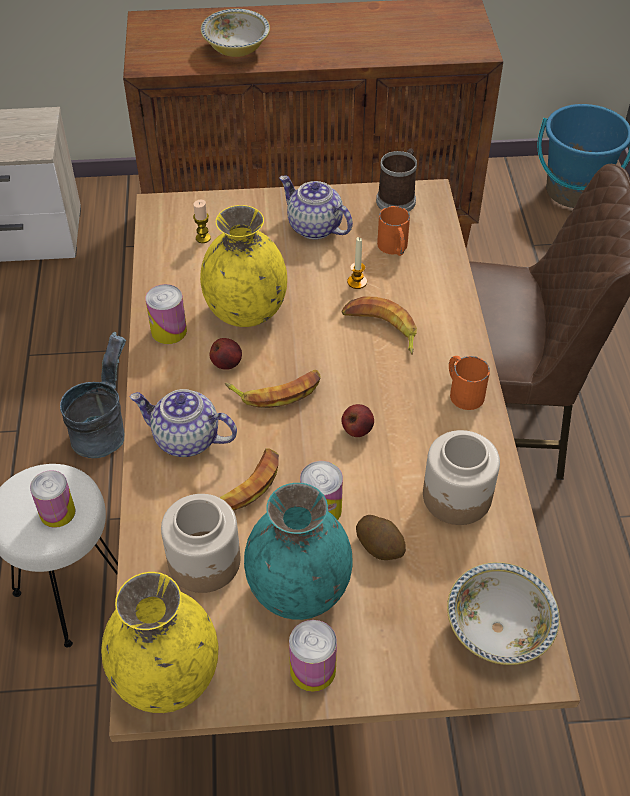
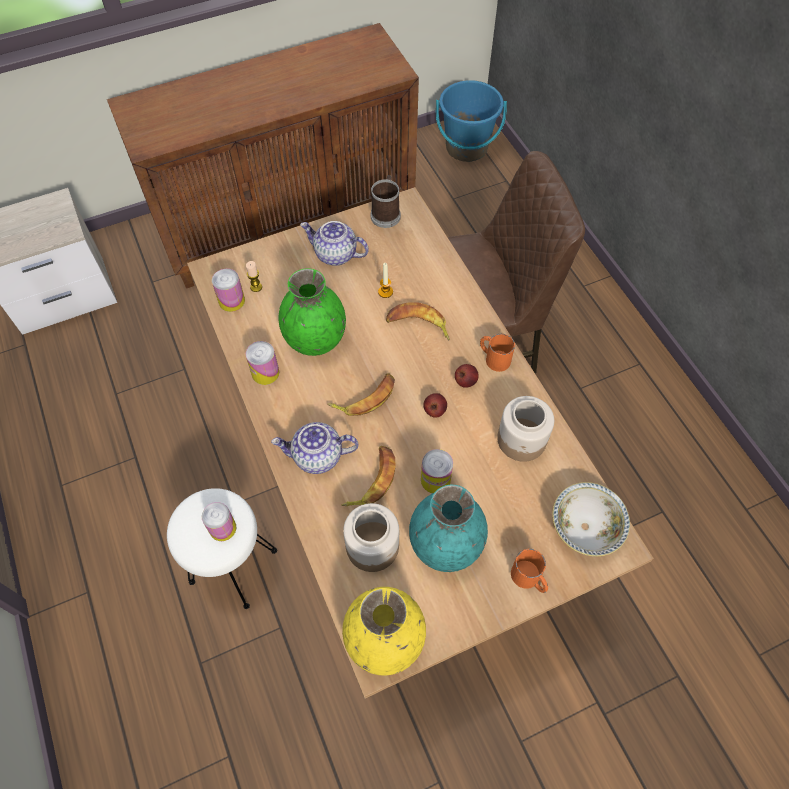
camera: 20 degrees left, 10 degrees up
grey bucket [60,332,126,458] -> none
yellow vase [200,205,287,327] -> green vase [278,268,346,356]
bowl [201,9,270,57] -> none
apple [209,338,242,370] -> apple moved to [455,364,479,388]
can [289,620,337,692] -> can moved to [212,269,245,312]
potato [356,515,406,560] -> none
orange mug [377,206,410,256] -> orange mug moved to [511,549,548,593]

